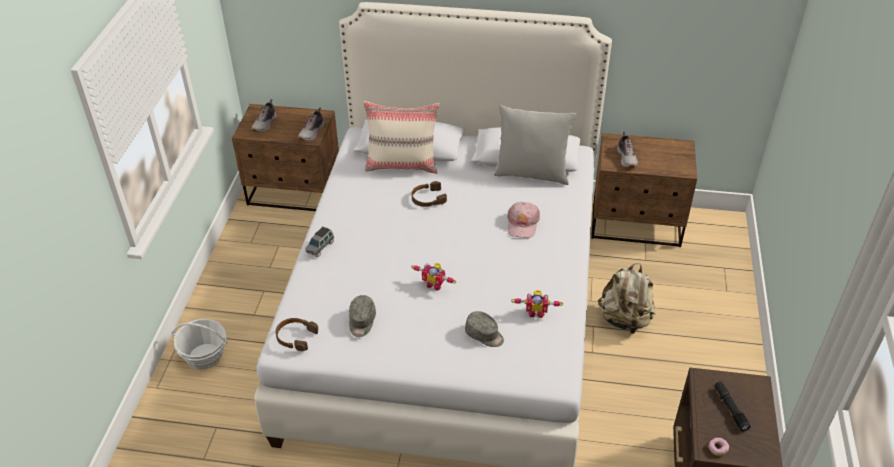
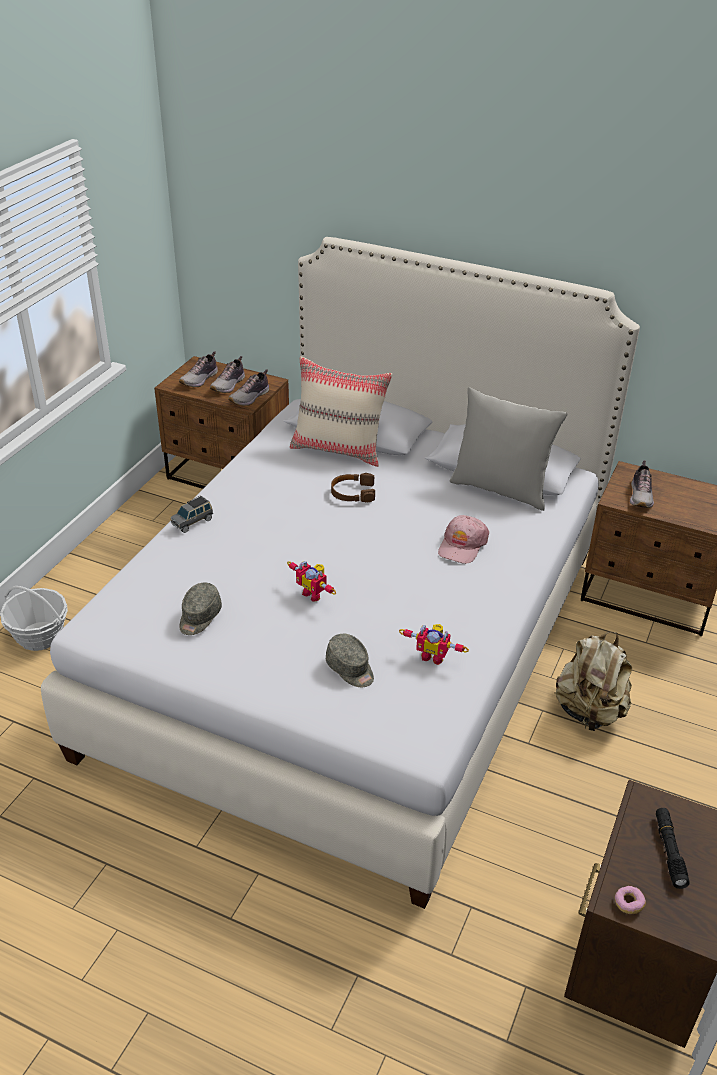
camera: 15 degrees right, 5 degrees down
brown headphones [276,318,318,351] -> none
none -> shoe [210,356,245,393]

